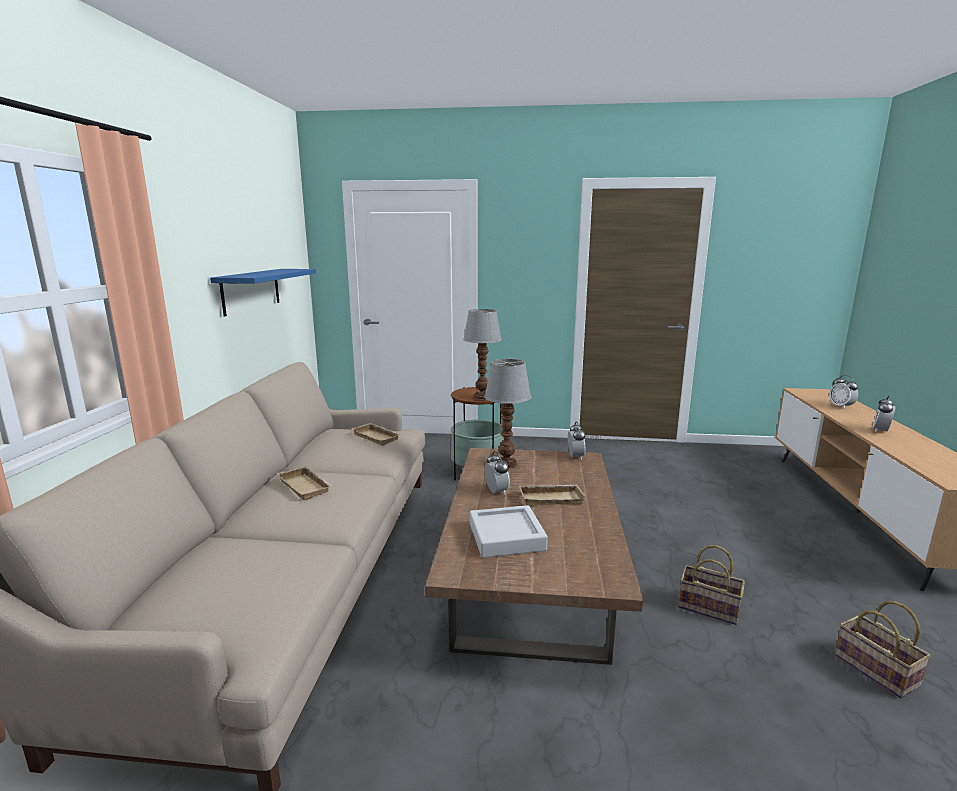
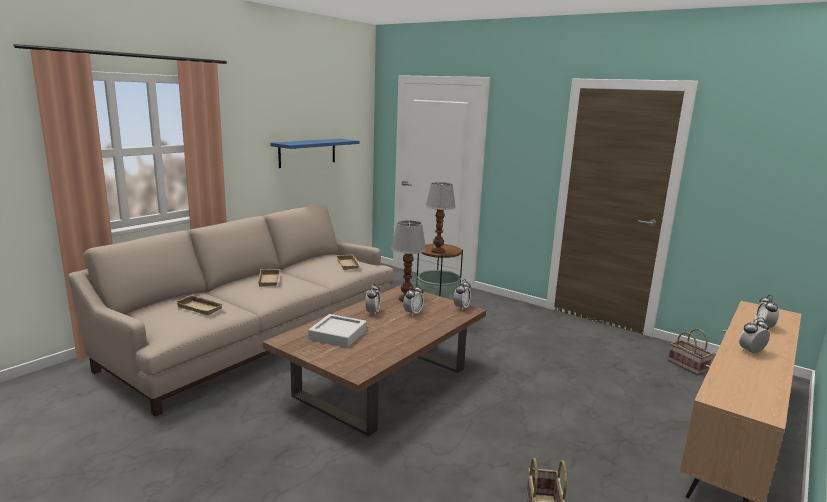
camera: 30 degrees right, 0 degrees up
beige tray [519,484,586,506] -> beige tray moved to [175,295,224,315]
basket [678,545,745,625] -> basket moved to [668,329,713,375]
none -> alarm clock [403,284,424,316]

